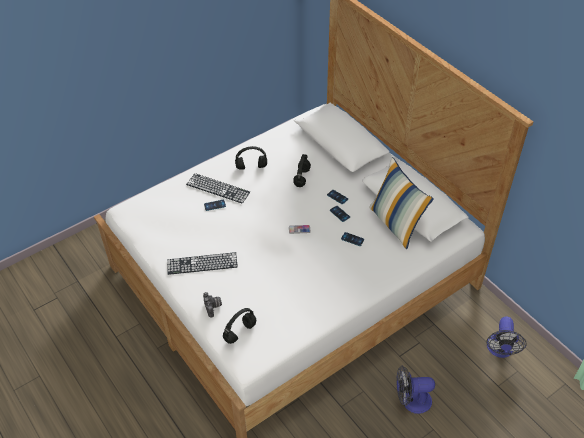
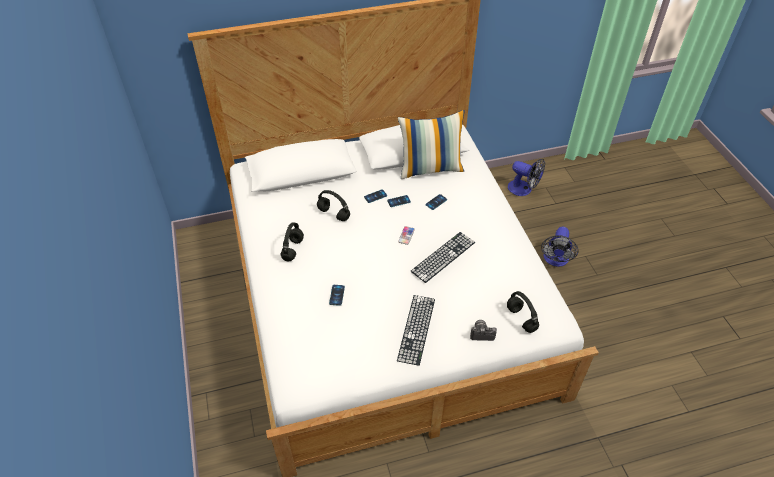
camera: 70 degrees left, 0 degrees up
keyboard [186,173,250,204] -> keyboard moved to [411,232,475,283]

